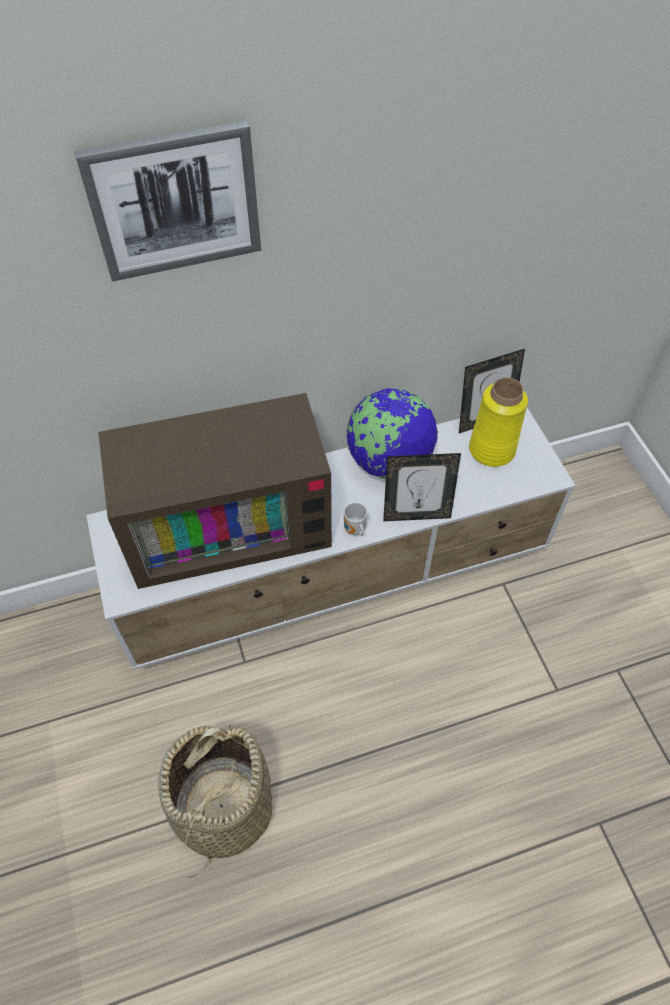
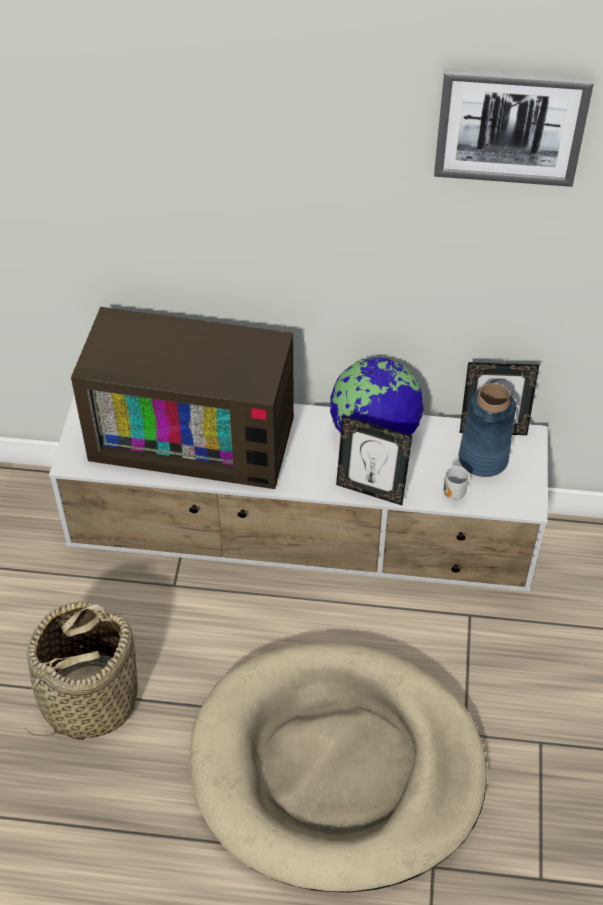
camera: 25 degrees right, 5 degrees down
picture [74,120,261,282] -> picture moved to [434,68,594,187]
mug [344,502,367,536] -> mug moved to [444,466,469,501]
yellow vase [469,377,528,467] -> blue vase [459,383,516,477]
none -> beige dog bed [189,643,487,893]

